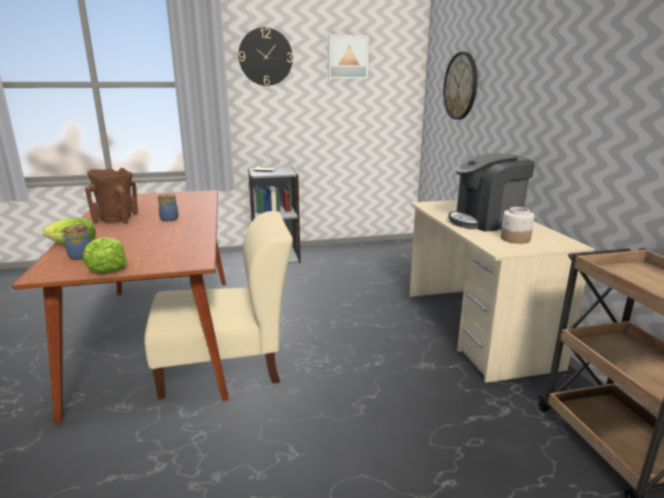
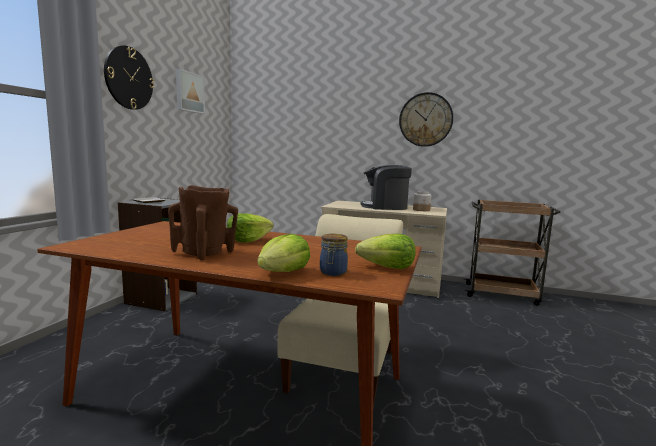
camera: 60 degrees left, 10 degrees down
jar [158,194,178,221] -> lettuce [227,213,274,243]
wall clock [443,52,478,120] -> wall clock moved to [399,92,453,147]
coffee machine [448,153,535,232] -> coffee machine turned 75 degrees clockwise [360,165,412,210]

